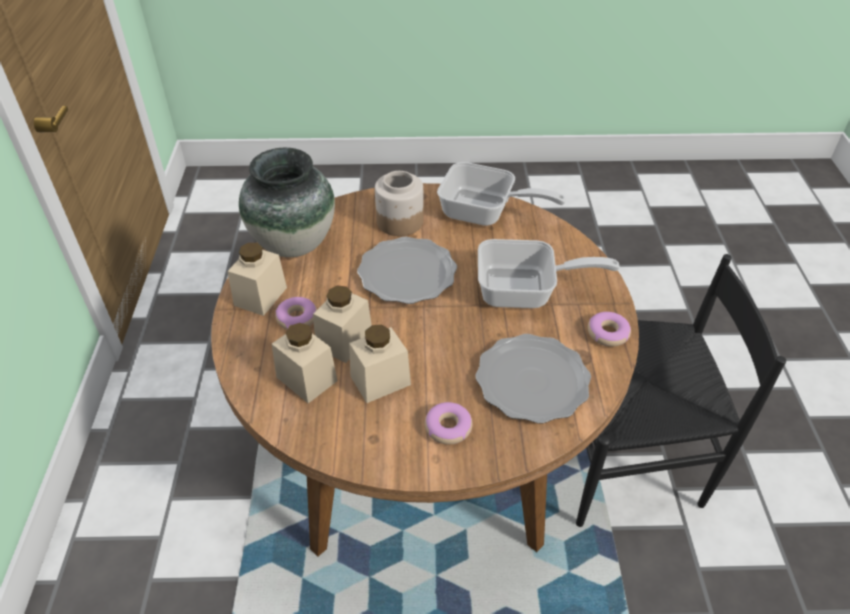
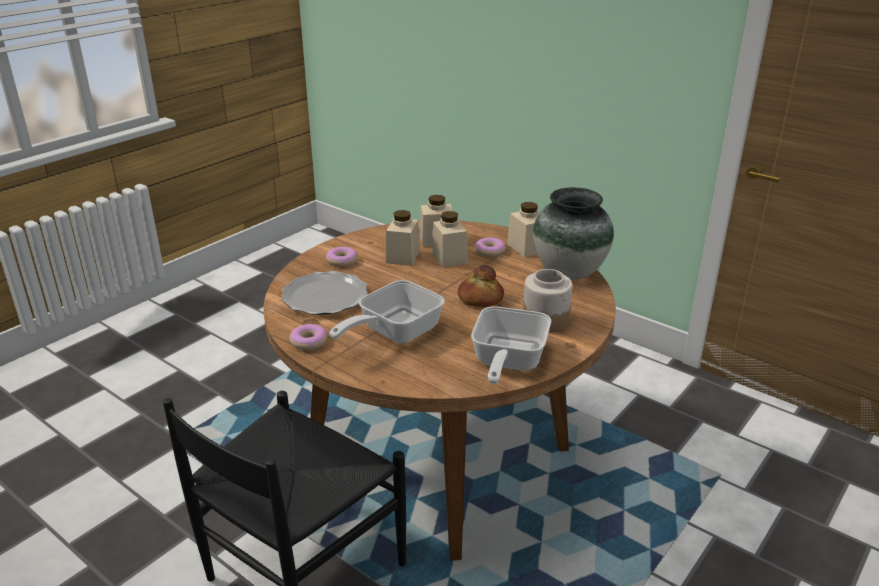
camera: 130 degrees right, 15 degrees down
plate [357,237,457,304] -> bread [458,265,504,307]
frying pan [437,162,566,226] -> frying pan turned 45 degrees counterclockwise [471,306,551,384]

